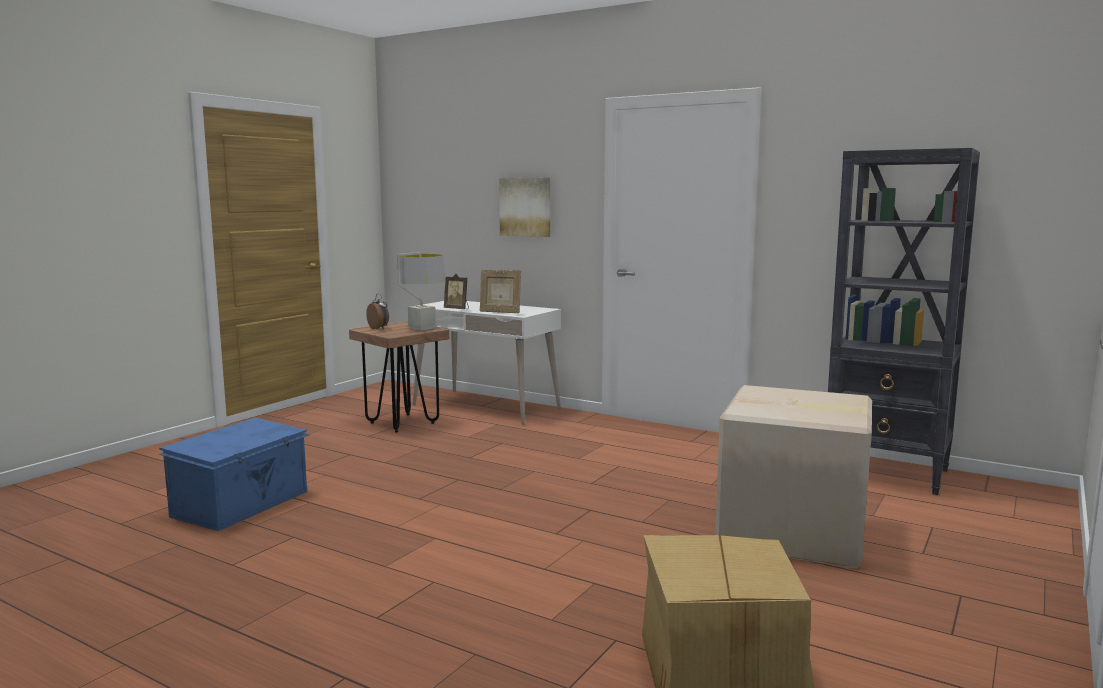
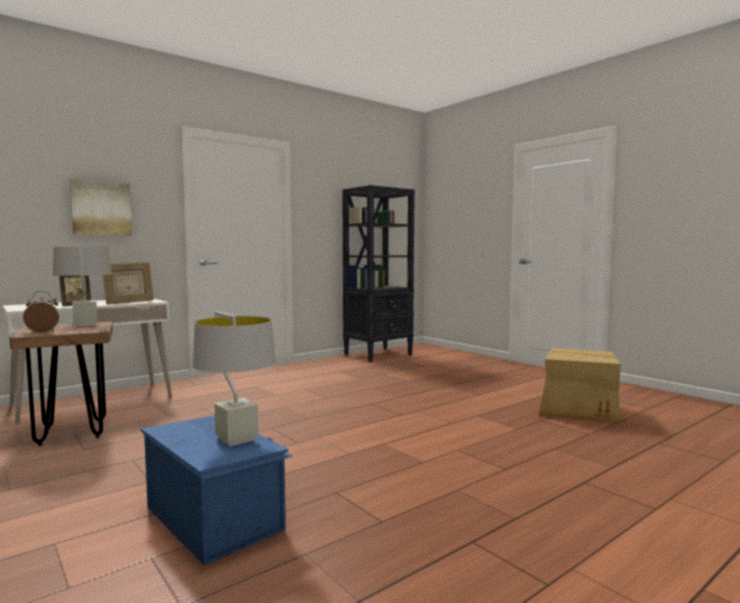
camera: 70 degrees left, 5 degrees down
cardboard box [715,385,872,569] -> none
none -> grey table lamp [193,312,276,447]

